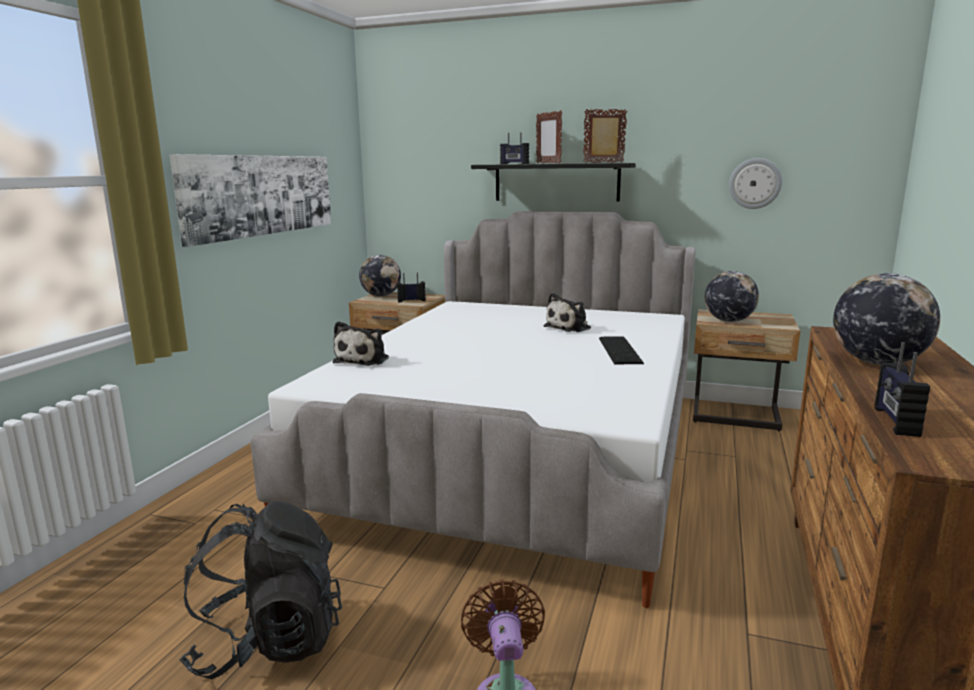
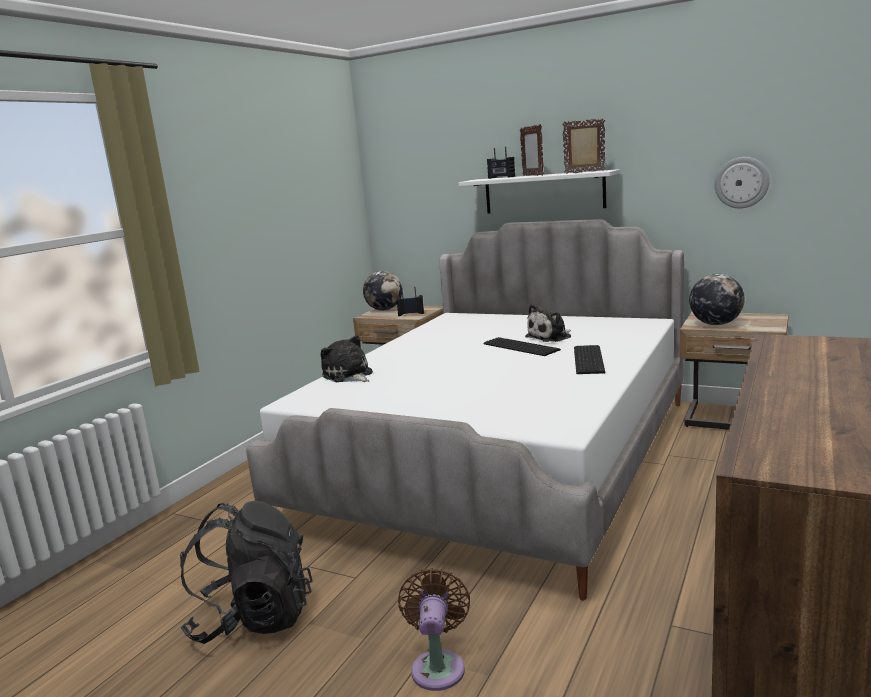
camera: 10 degrees right, 0 degrees up
picture [170,154,331,247] -> none
plush toy [333,321,389,366] -> plush toy turned 120 degrees clockwise [321,335,373,382]
black shelf [471,163,636,202] -> white shelf [459,169,620,213]
globe [833,273,940,365] -> none
radio [874,342,930,437] -> none
none -> keyboard [483,337,561,356]

